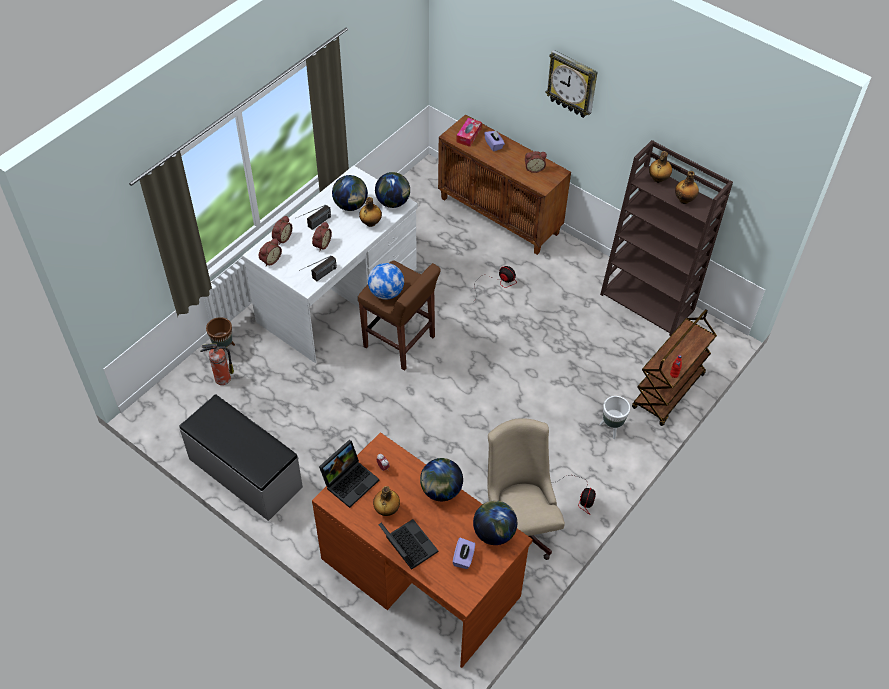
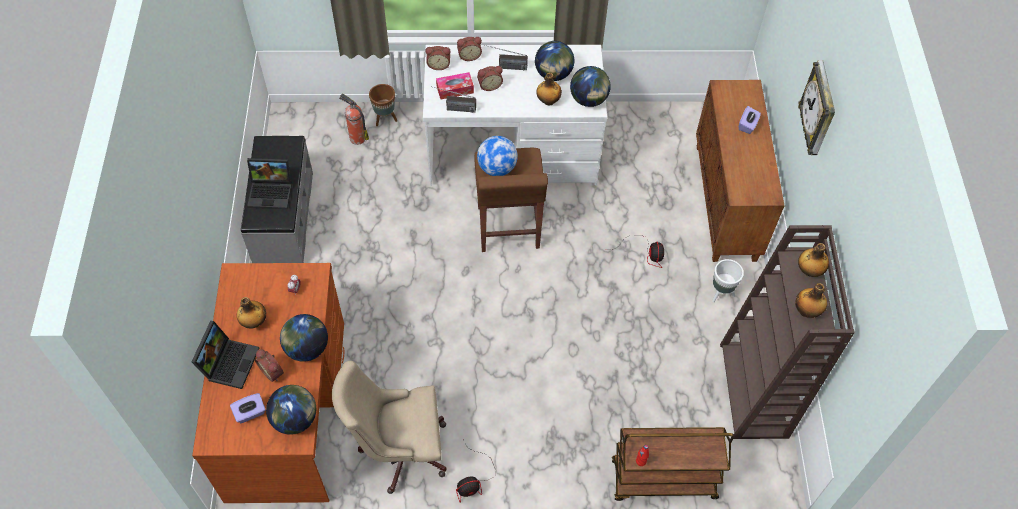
camera: 50 degrees right, 5 degrees up
laptop [319,440,379,508] -> laptop moved to [247,158,292,209]
tissue box [456,118,482,147] -> tissue box moved to [436,72,474,100]
beige office chair [487,418,565,560] -> beige office chair turned 135 degrees counterclockwise [332,361,447,494]
alarm clock [525,151,547,173] -> alarm clock moved to [255,349,284,382]
white planter [599,396,630,439] -> white planter moved to [712,259,744,302]

